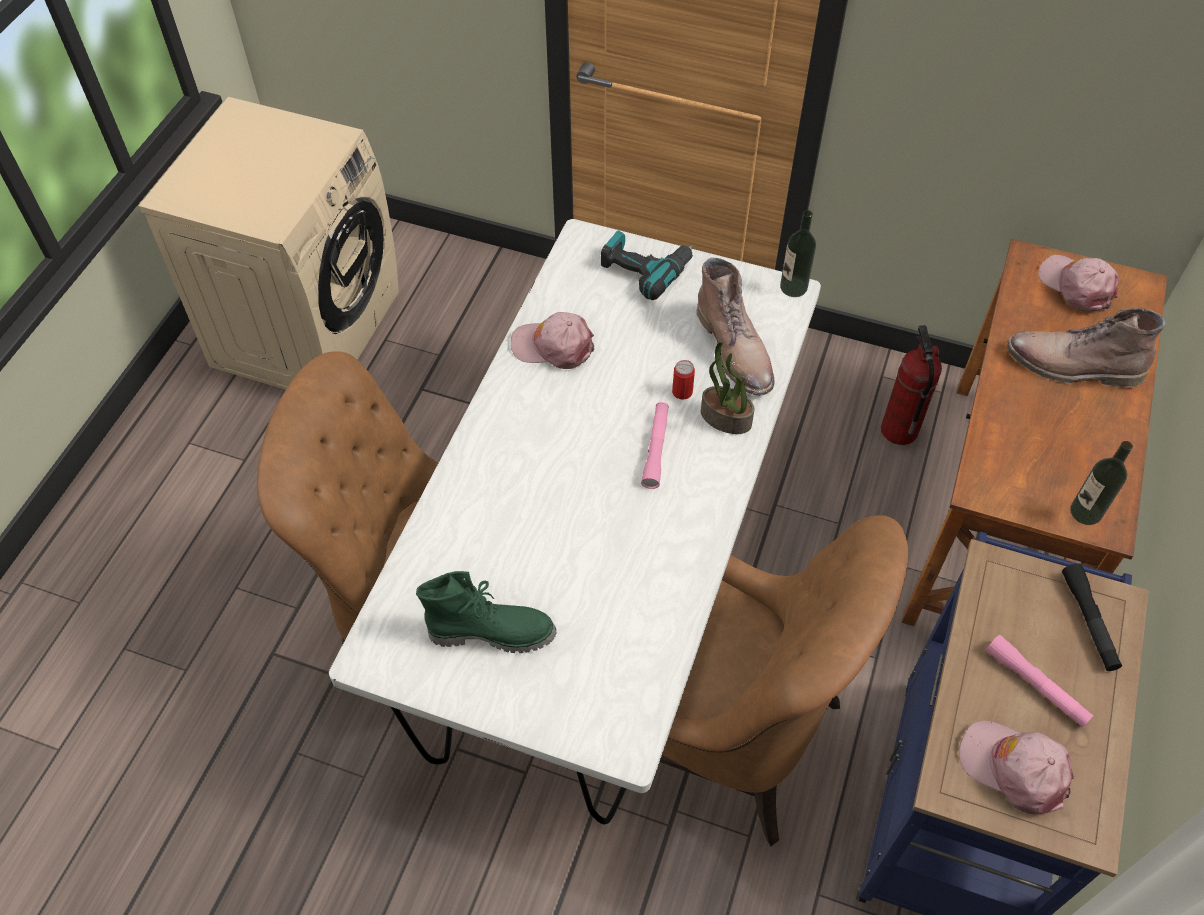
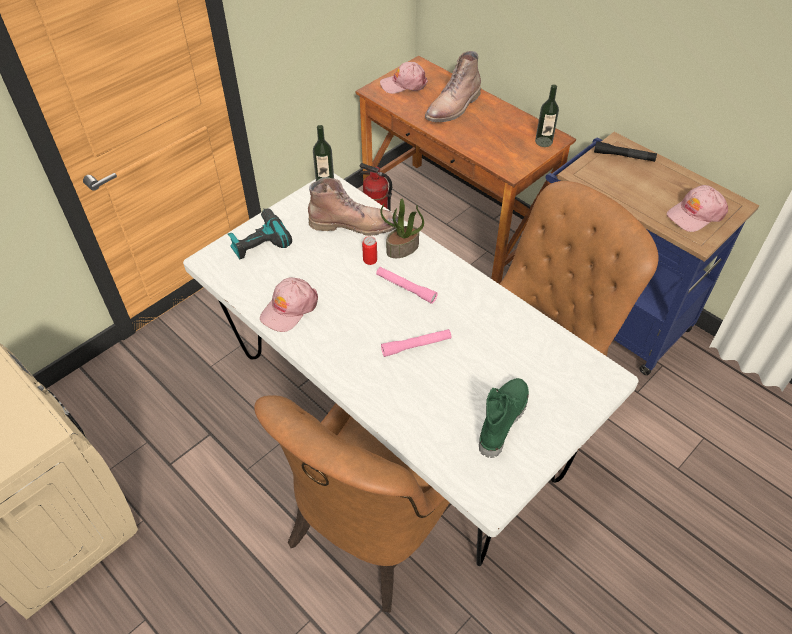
camera: 65 degrees left, 5 degrees down
pink flashlight [986,635,1094,727] -> pink flashlight moved to [381,329,451,357]

